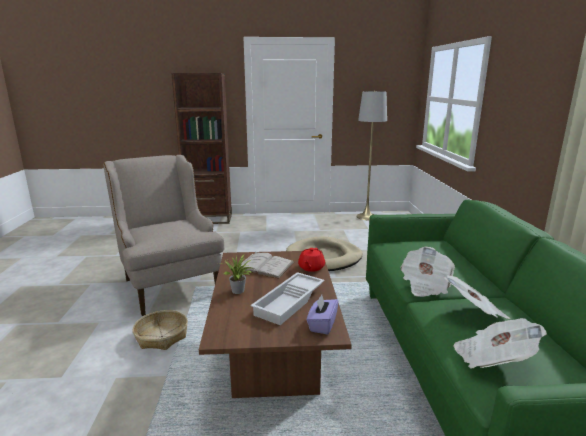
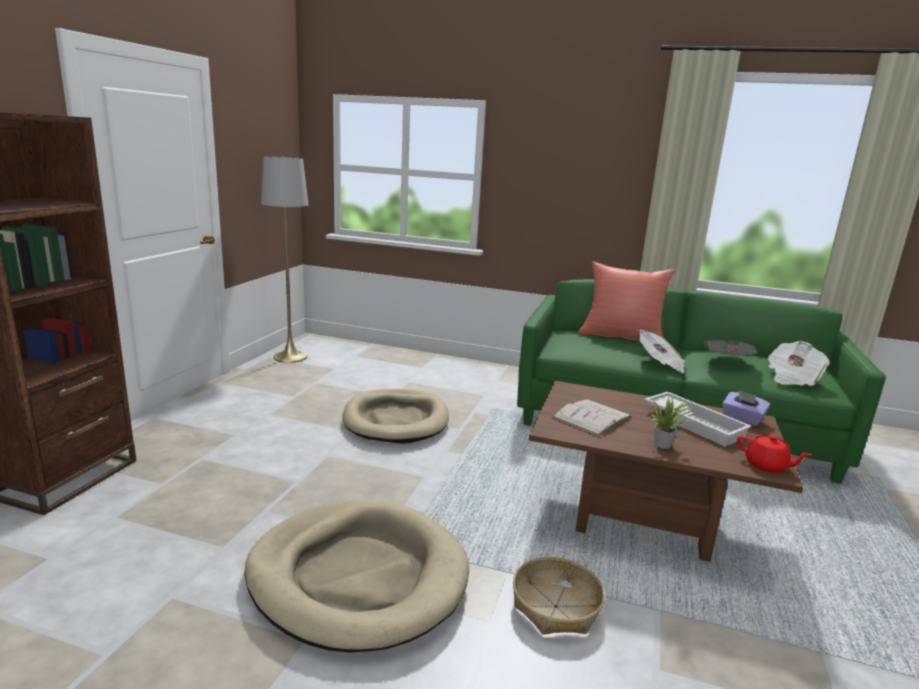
camera: 70 degrees left, 0 degrees up
beige armchair [103,155,224,316] -> beige dog bed [244,499,469,652]
red teapot [298,248,325,272] -> red teapot moved to [737,435,812,473]
none -> red pillow [578,261,676,340]

